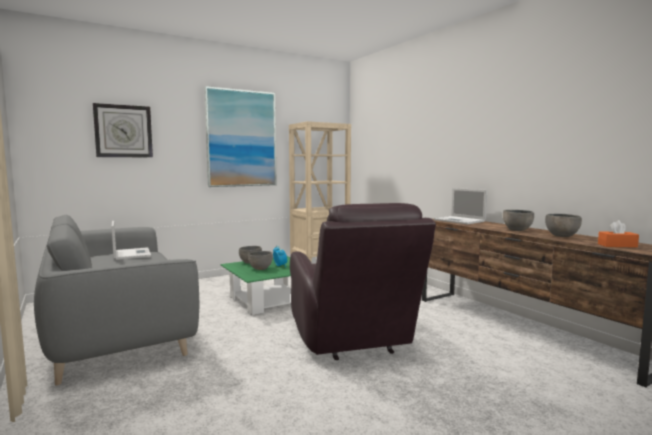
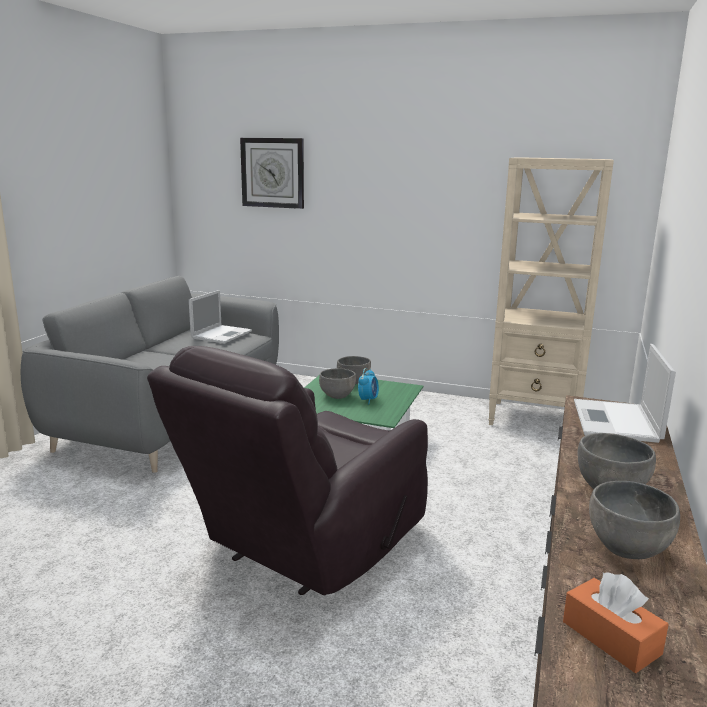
camera: 50 degrees right, 10 degrees up
picture [204,86,277,187] -> none

